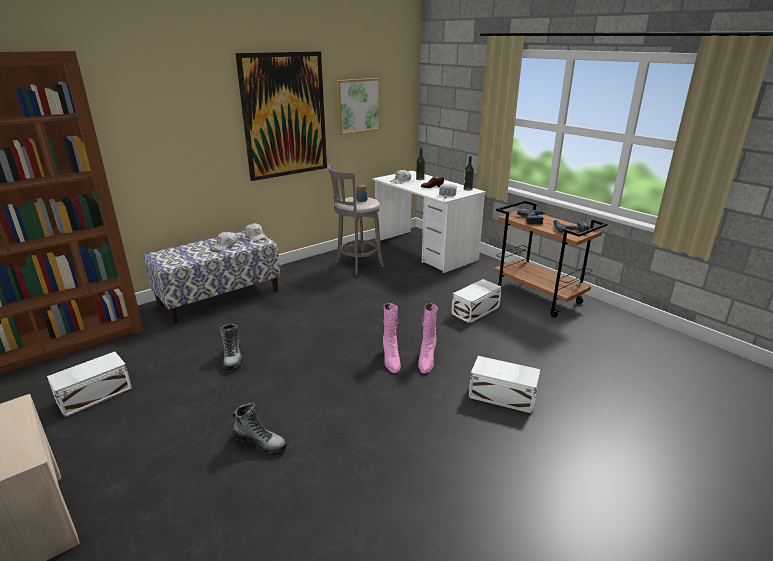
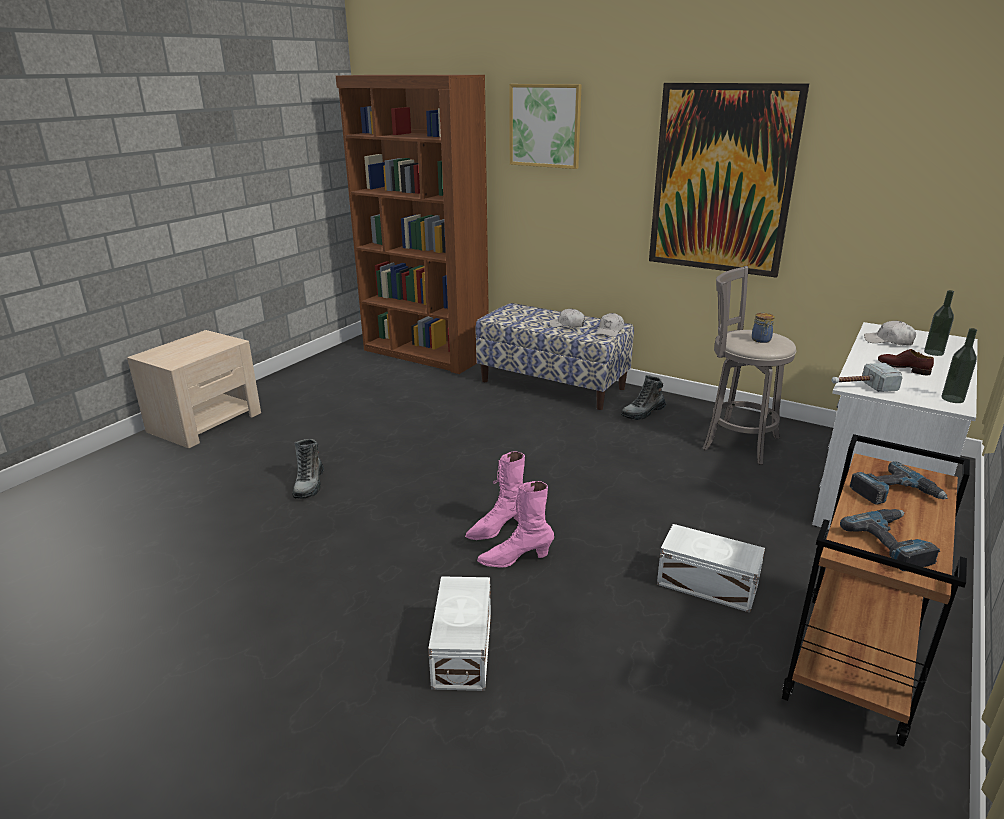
camera: 70 degrees right, 0 degrees up
white storage box [47,352,132,417] -> none
boot [220,324,243,370] -> boot moved to [621,375,666,420]
picture [336,78,381,135] -> picture moved to [509,84,582,169]

